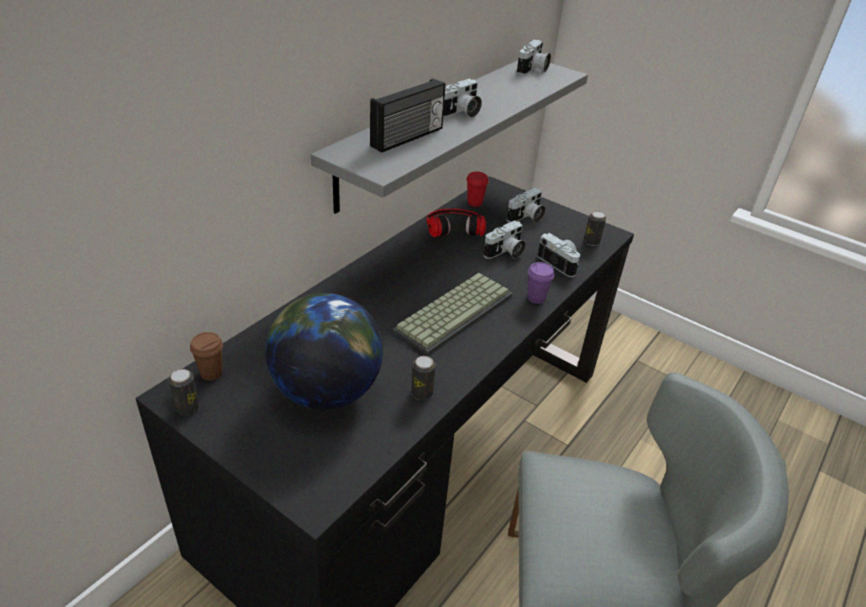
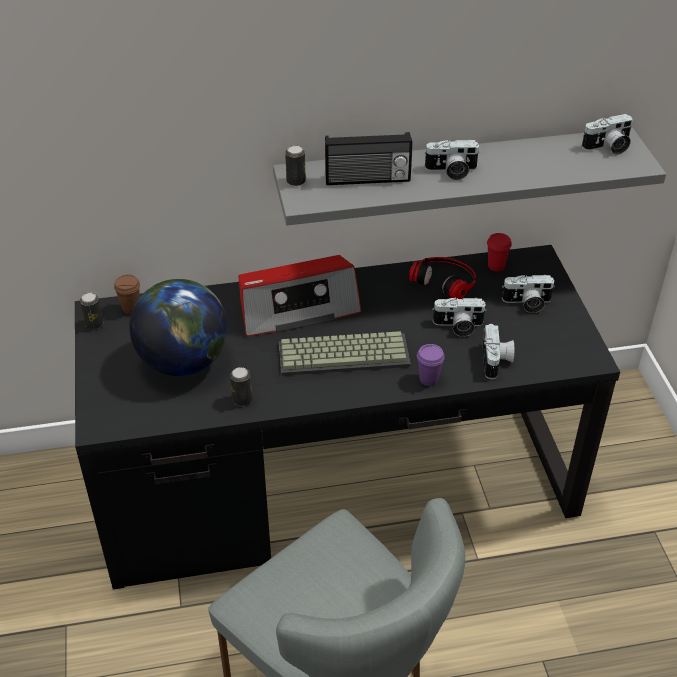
camera: 45 degrees right, 5 degrees up
can [584,211,606,246] -> can moved to [285,145,306,186]
none -> radio [238,255,362,337]

